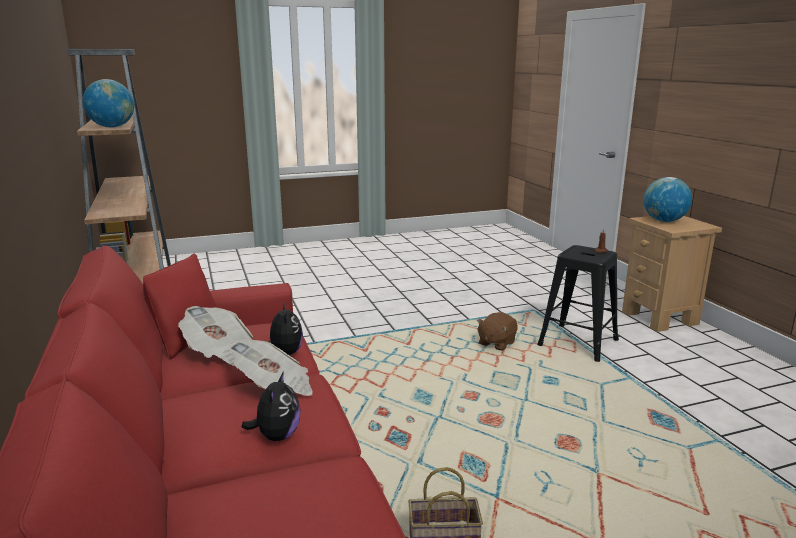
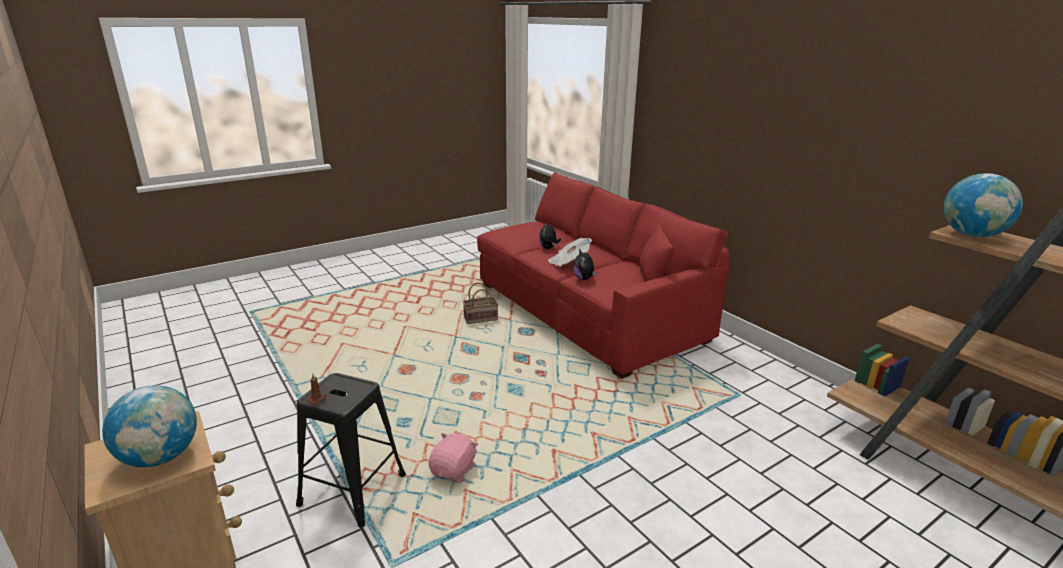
camera: 165 degrees right, 5 degrees up
newspaper [178,306,253,366] -> none
brown plush toy [477,312,518,351] -> pink plush toy [429,433,478,483]

